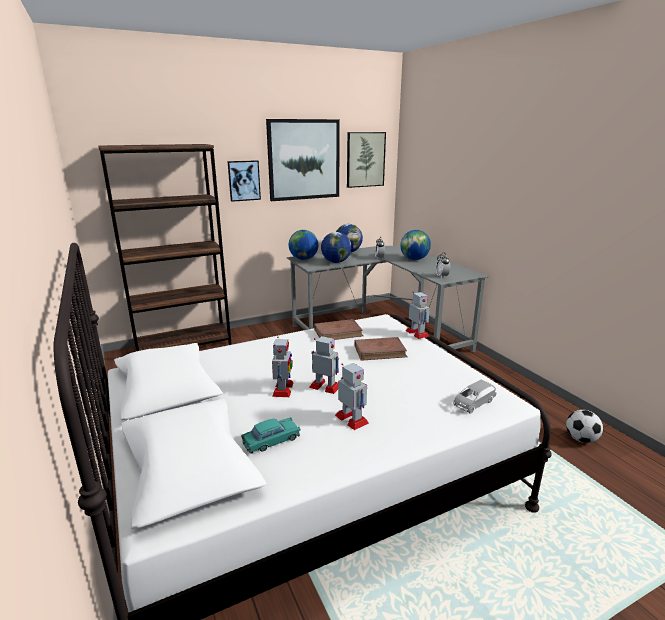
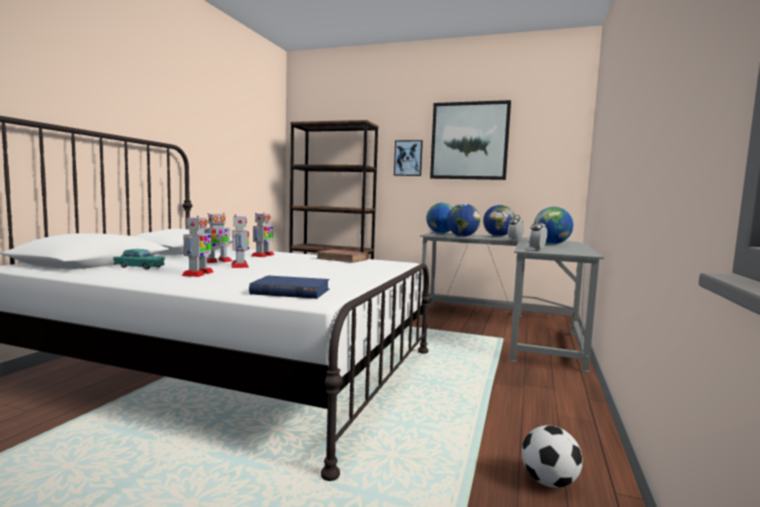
camera: 45 degrees right, 15 degrees down
picture [347,132,386,188] -> none
brown book [354,337,408,361] -> none
toy robot [405,292,430,339] -> toy robot moved to [251,213,275,257]
grey toy car [453,380,496,414] -> blue book [249,275,330,299]

